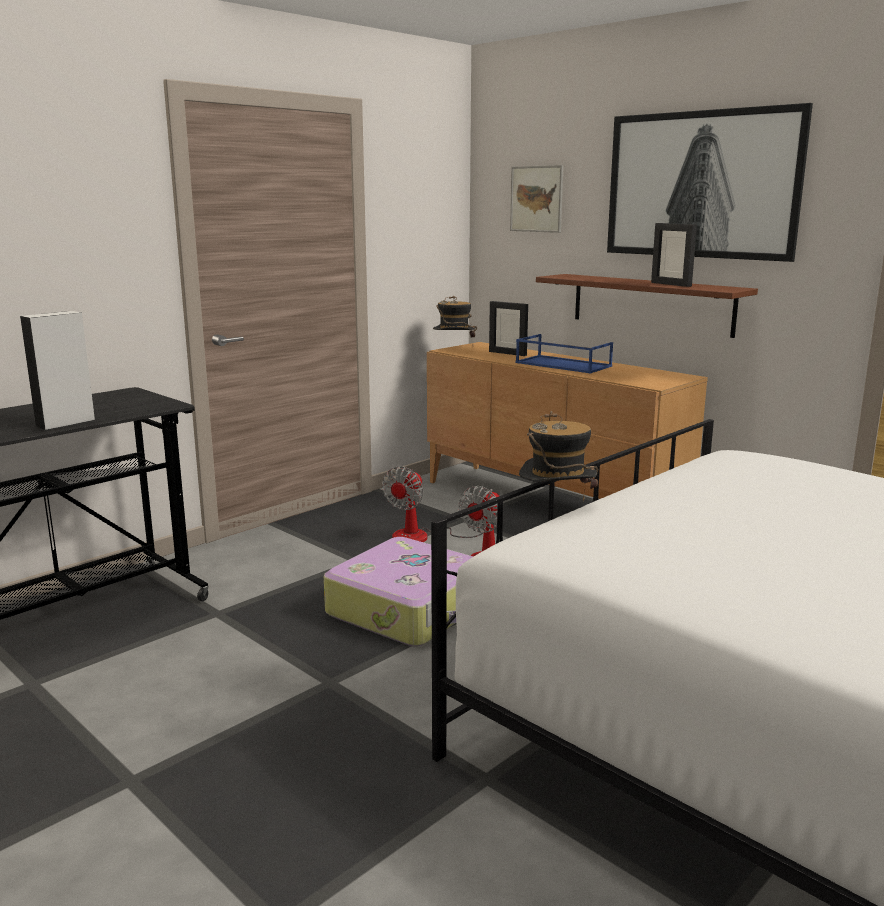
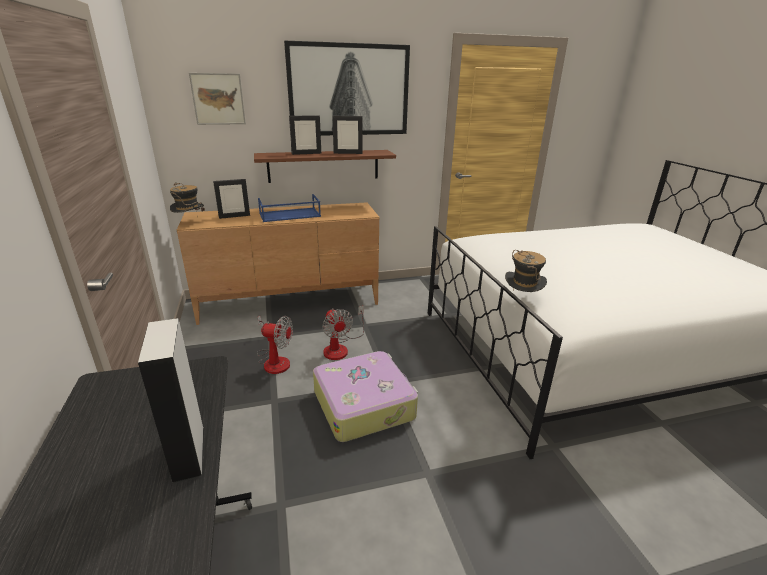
camera: 60 degrees left, 10 degrees up
fan [382,466,483,542] -> fan turned 45 degrees counterclockwise [257,316,293,374]
none -> picture frame [289,115,321,155]

